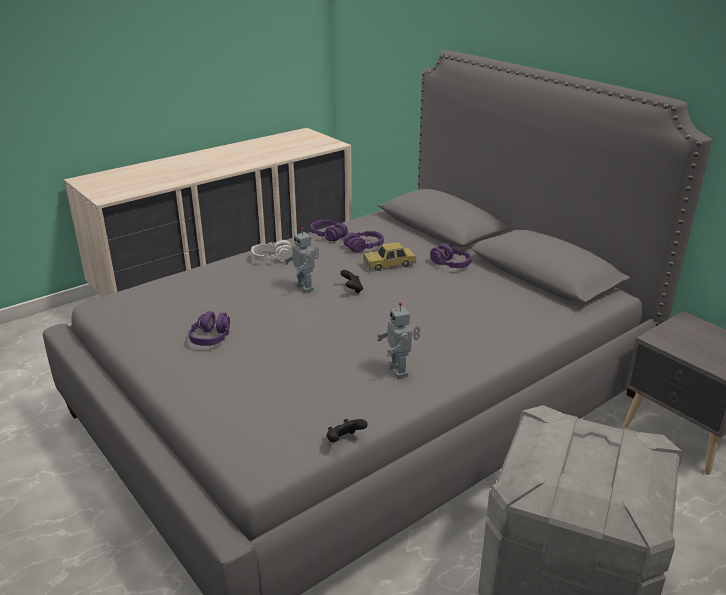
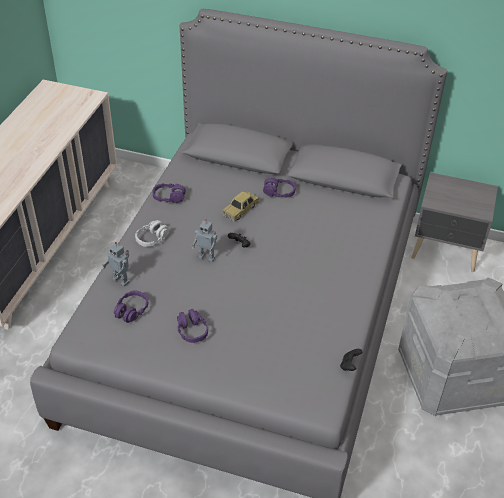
camera: 35 degrees left, 15 degrees up
purple headphones [343,231,384,252] -> purple headphones moved to [114,290,148,323]
toy robot [377,302,420,379] -> toy robot moved to [102,242,130,287]

